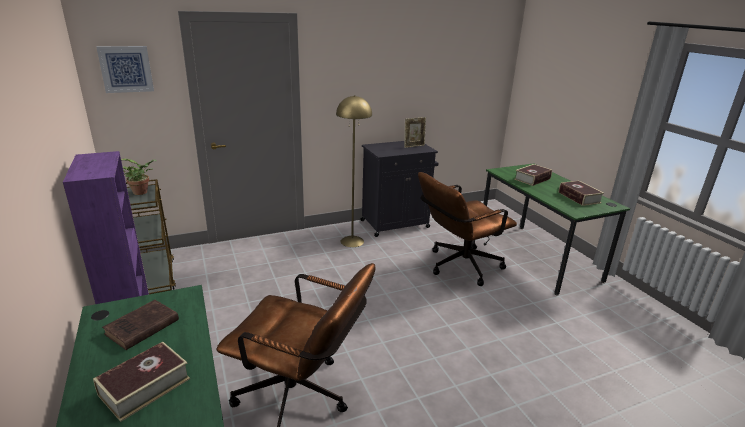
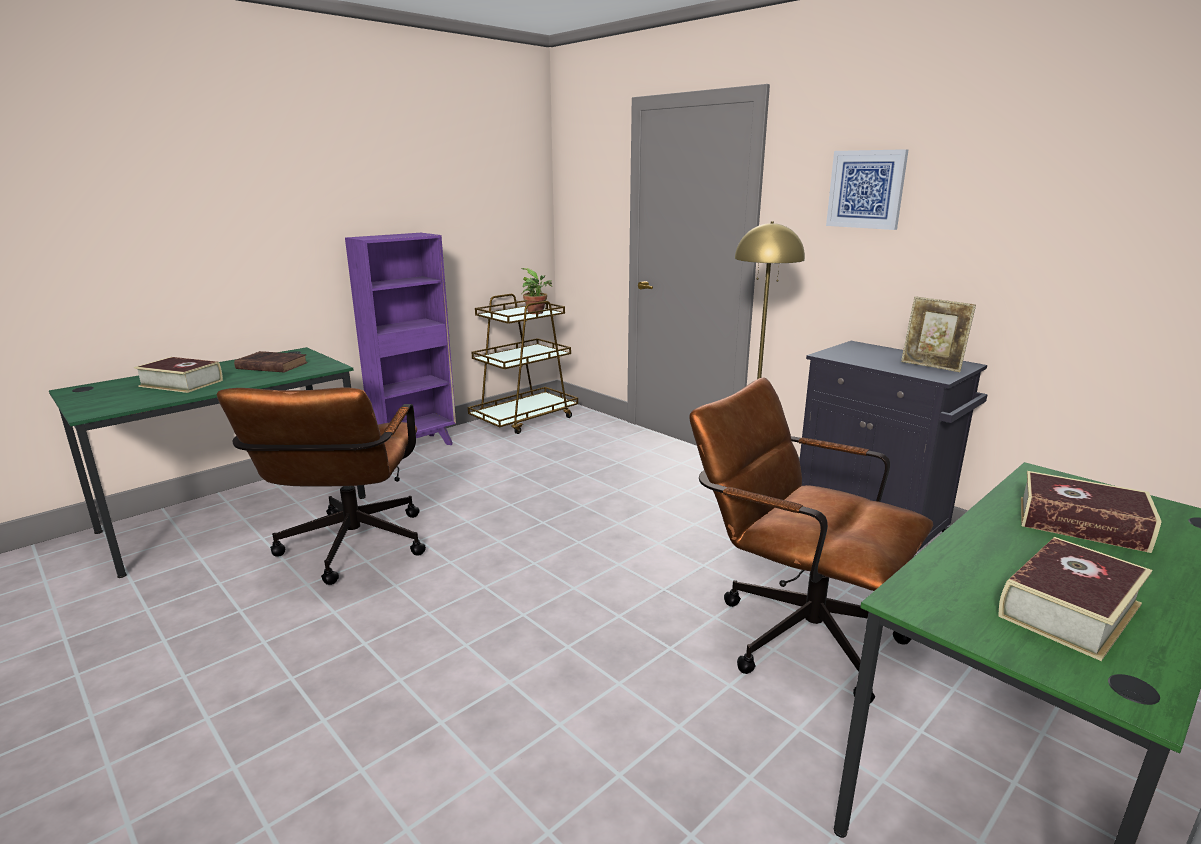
camera: 70 degrees right, 5 degrees down
picture [96,46,154,93] -> picture moved to [826,149,908,230]

